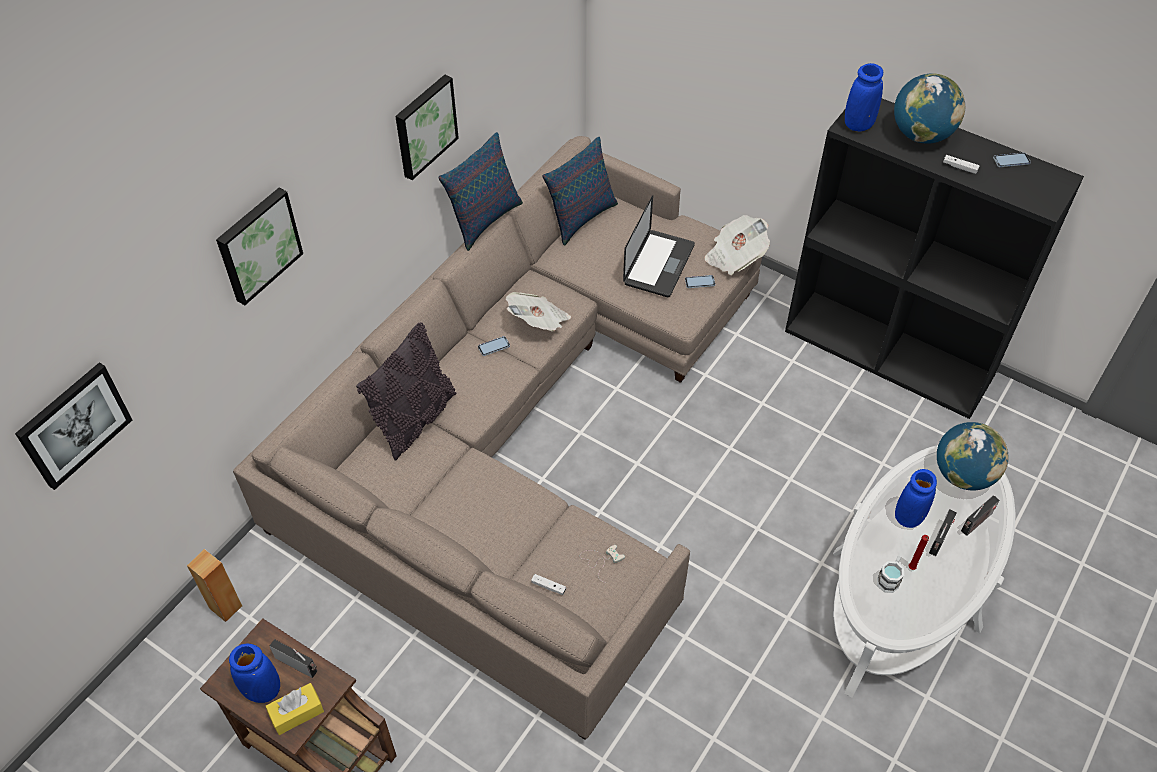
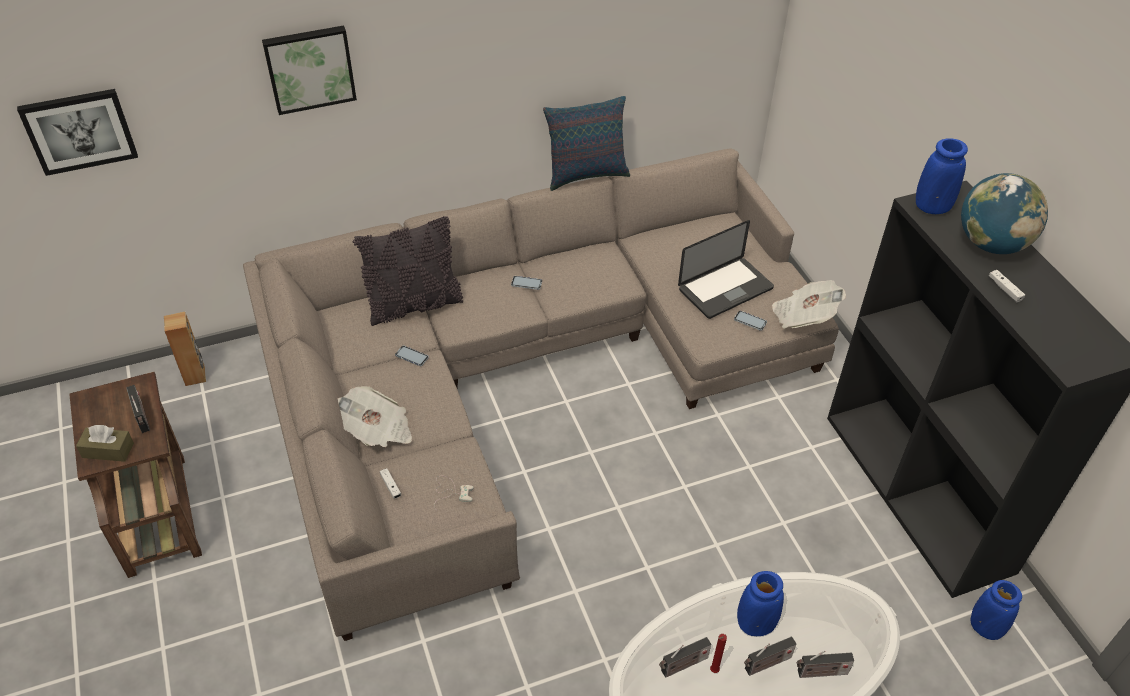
camera: 35 degrees right, 5 degrees down
blue vase [229,644,280,703] -> blue vase moved to [971,580,1022,640]
yellow tissue box [266,683,324,735] -> brown tissue box [76,425,134,462]
picture [395,75,459,180] -> none
newspaper [506,292,571,331] -> newspaper moved to [338,386,412,447]
blue pillow [543,137,618,246] -> none
white mug [877,556,904,593] -> radio [659,637,711,678]
globe [937,422,1008,490] -> none
phone [993,152,1031,167] -> phone moved to [395,346,429,366]

